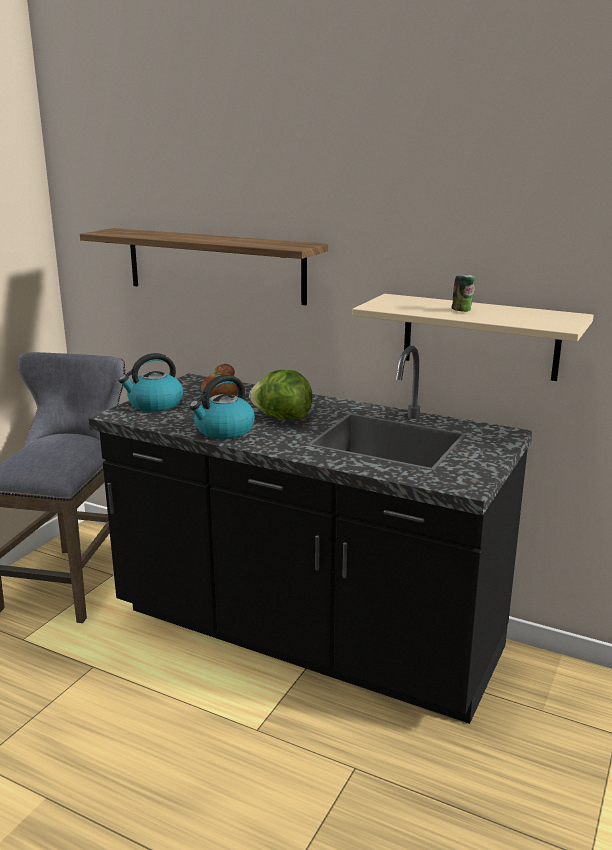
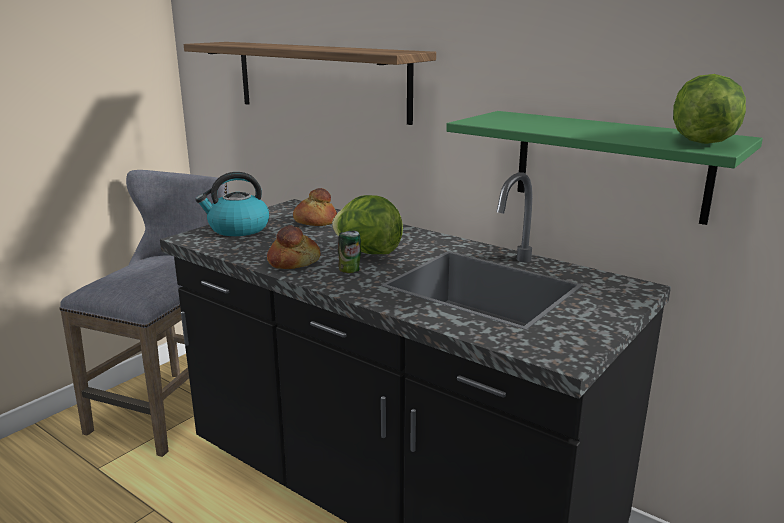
camera: 10 degrees right, 0 degrees up
kettle [189,375,255,439] -> bread [267,225,321,269]
beige shelf [352,294,594,381] -> green shelf [446,111,763,225]
can [452,275,475,312] -> can moved to [338,231,361,273]
none -> lettuce [673,74,746,144]

